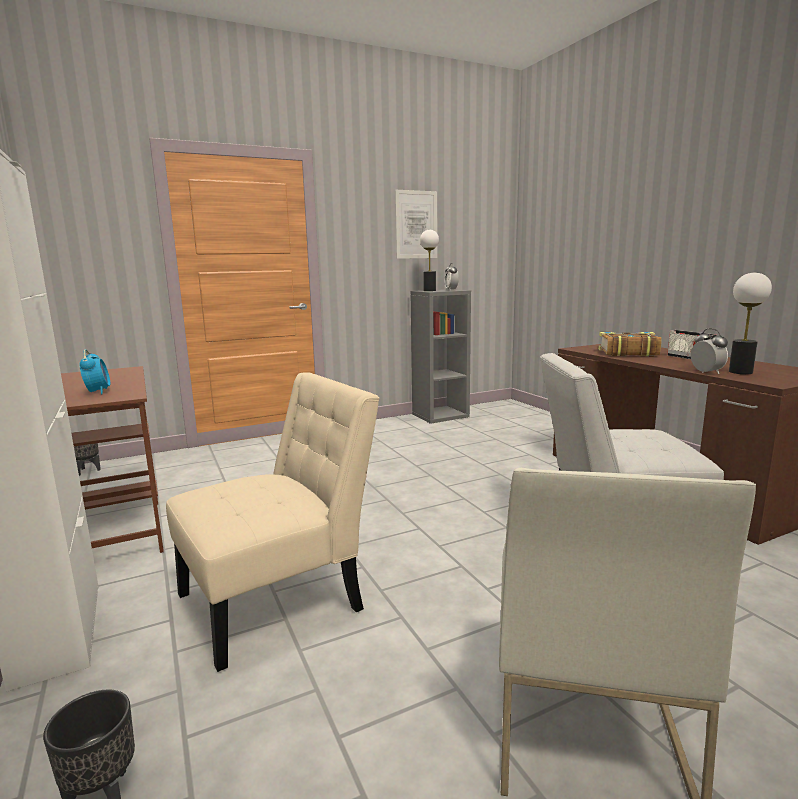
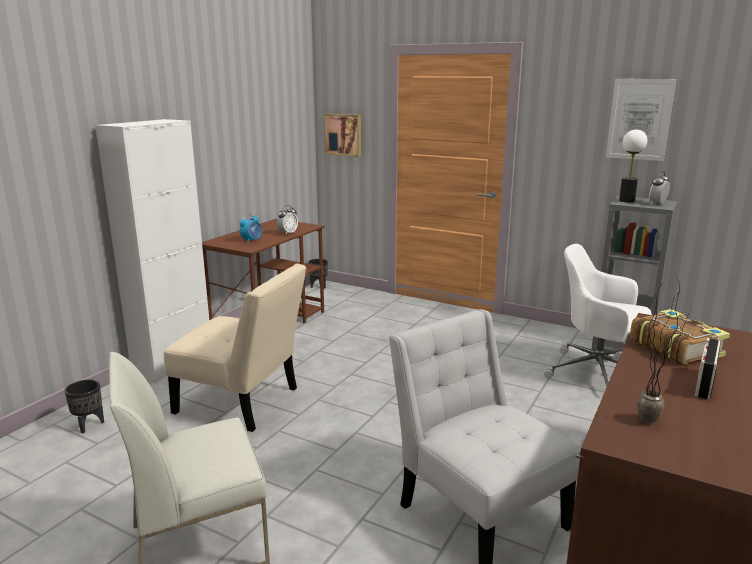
camera: 55 degrees right, 5 degrees up
alarm clock [691,328,728,374] -> alarm clock moved to [277,205,298,235]
table lamp [729,273,772,374] -> potted plant [637,275,695,424]
none -> picture [324,114,361,157]
none -> white office chair [544,244,652,386]

